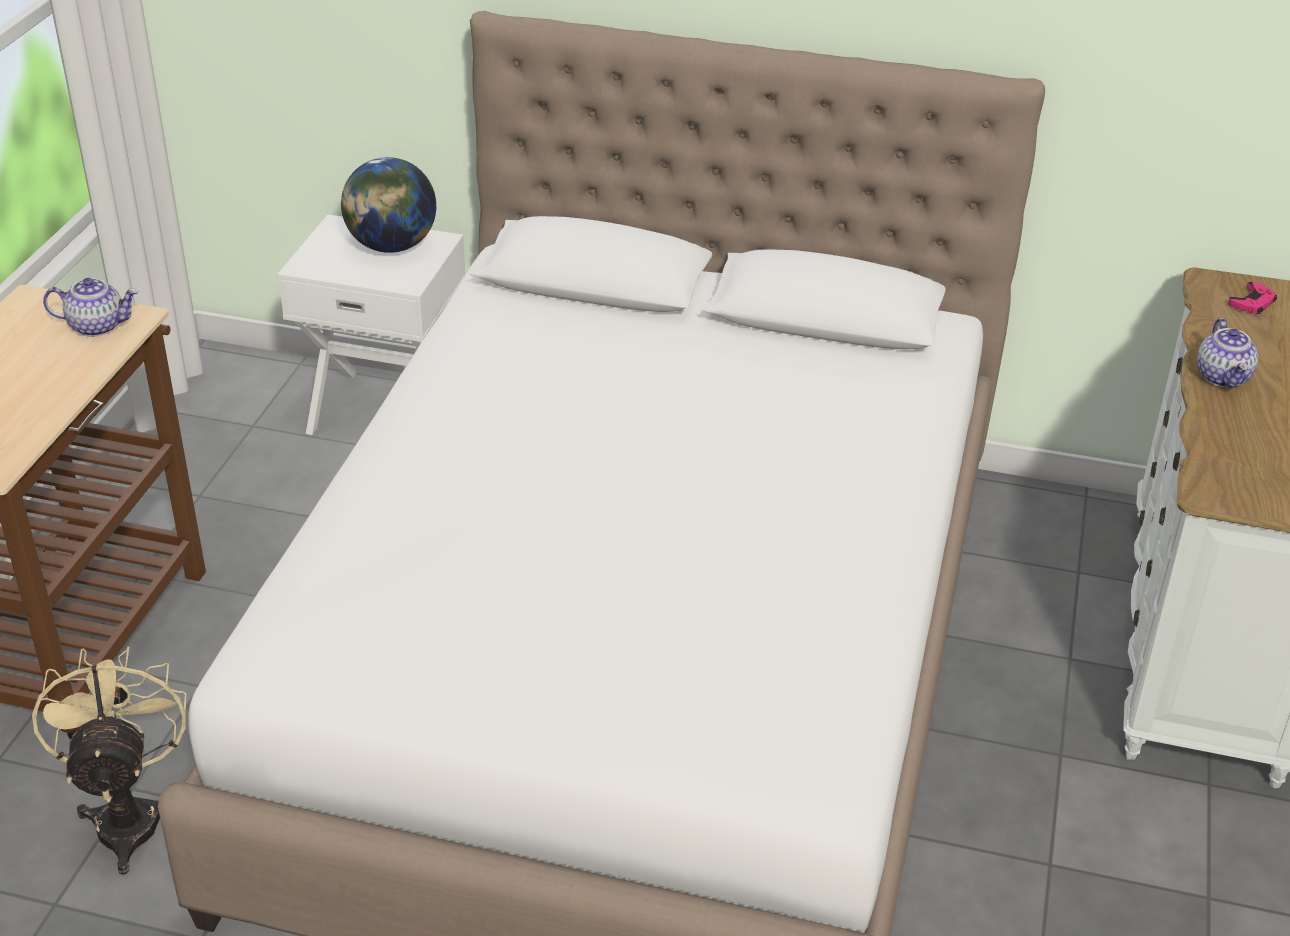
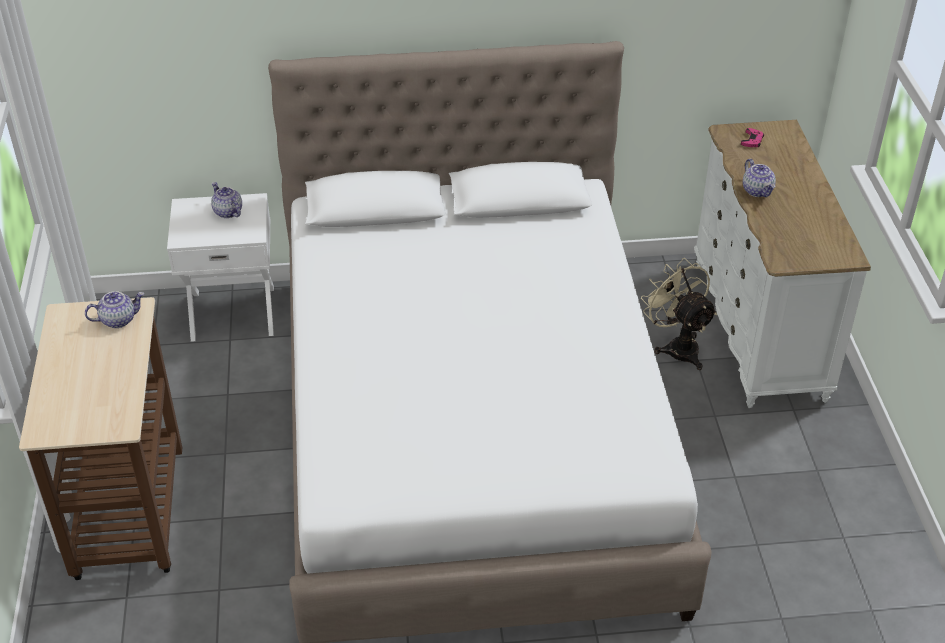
camera: 20 degrees left, 5 degrees up
beige fan [32,646,186,875] -> beige fan moved to [641,258,717,370]
globe [341,157,436,253] -> teapot [211,182,242,218]

